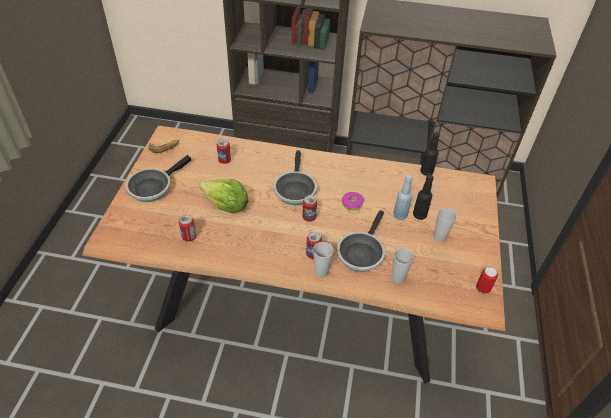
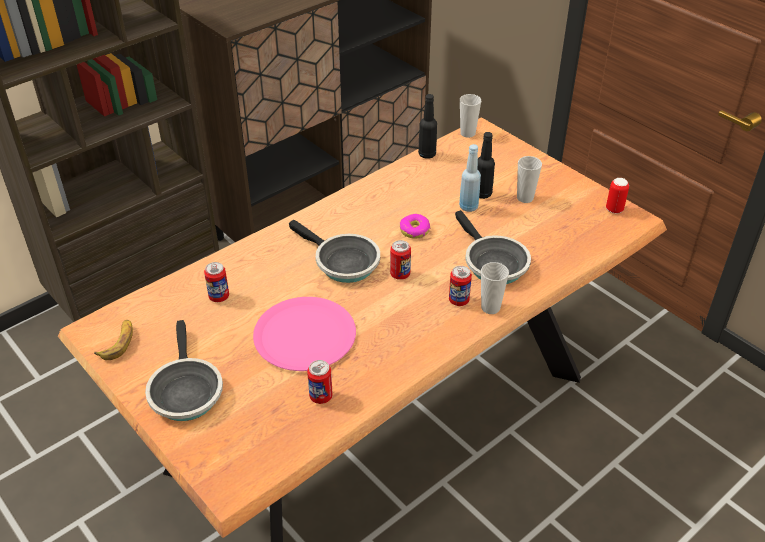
camera: 50 degrees left, 5 degrees down
lettuce [199,179,248,213] -> pink plate [253,297,356,371]
cup [391,248,414,283] -> cup moved to [460,94,481,138]

